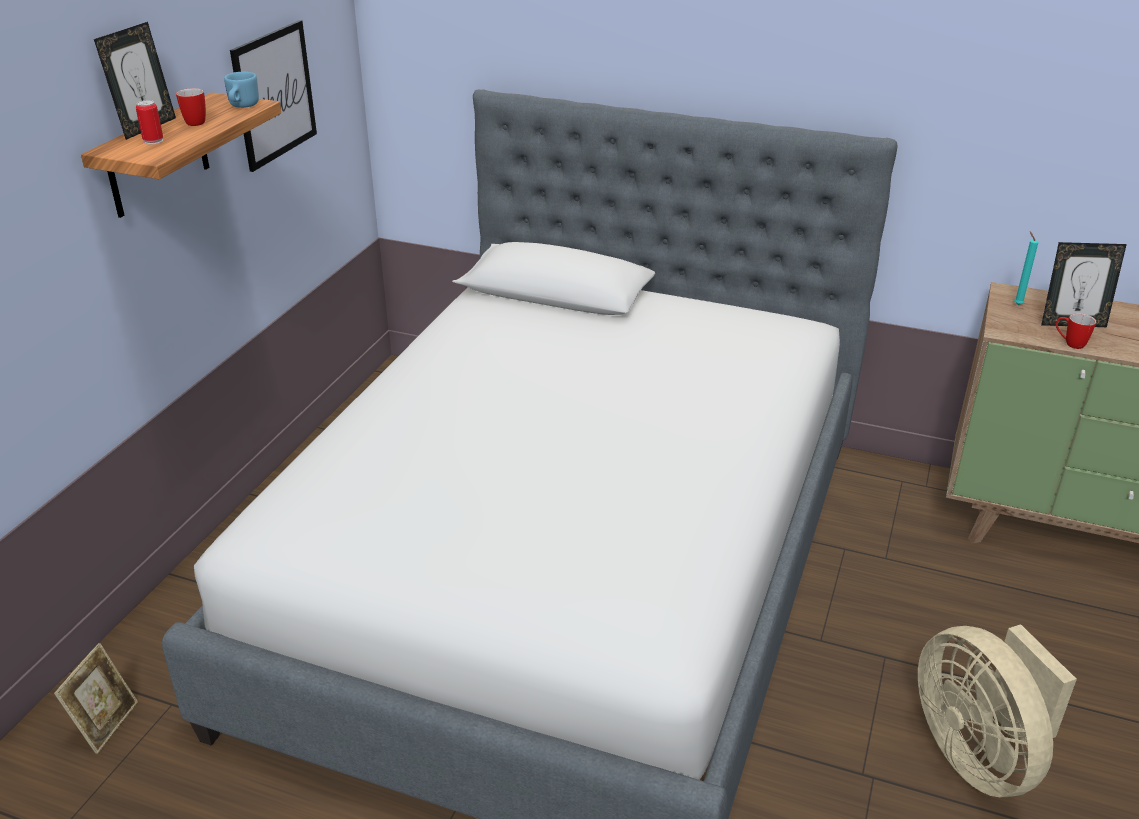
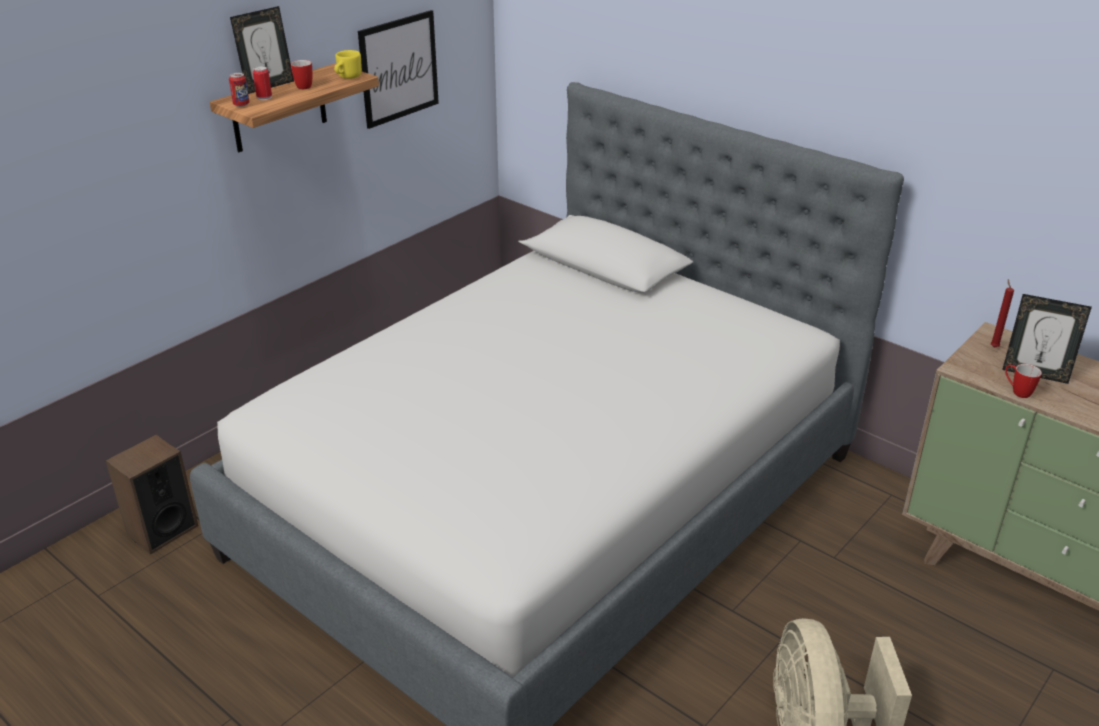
camera: 20 degrees right, 0 degrees up
picture frame [54,643,138,754] -> speaker [105,434,198,554]
blue mug [224,72,259,108] -> yellow mug [334,50,362,79]
turquoise candle [1014,231,1038,305] -> red candle [991,279,1014,348]
none -> can [229,73,249,107]

